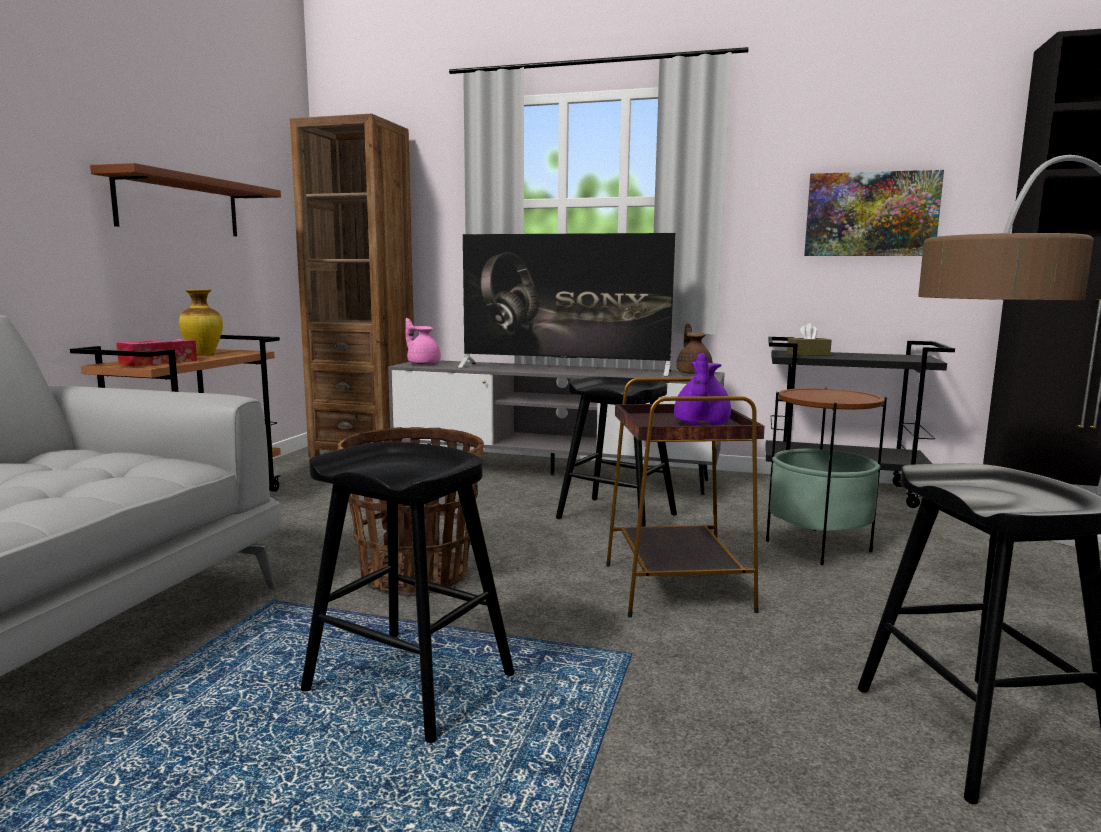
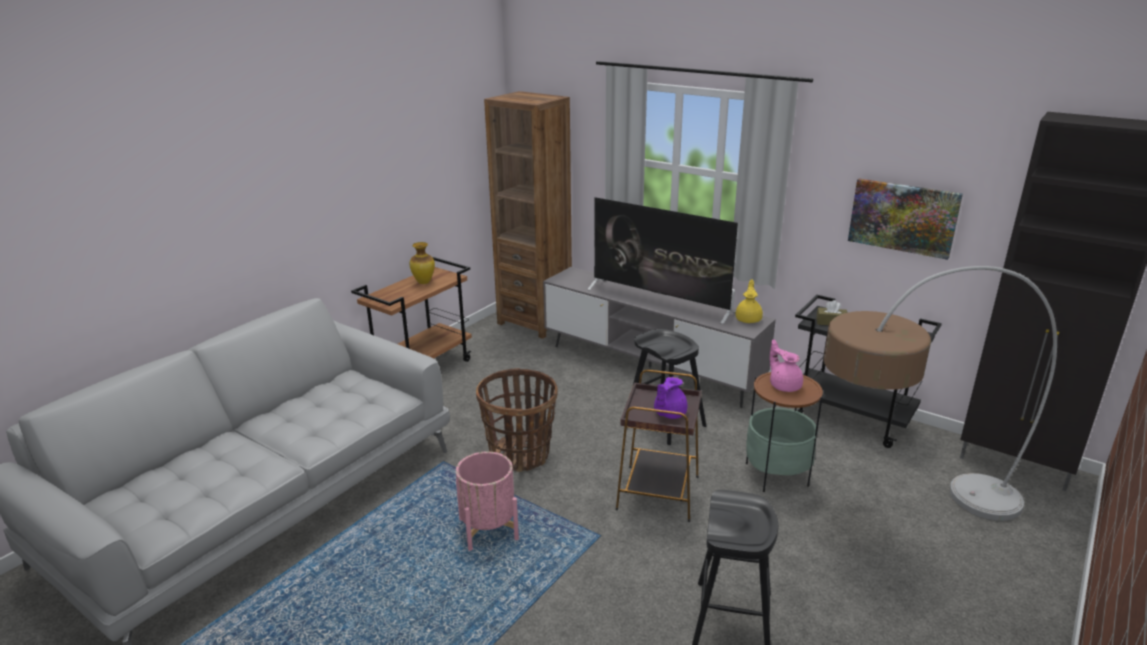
camera: 20 degrees right, 15 degrees up
brown shelf [90,163,281,236] -> none
tissue box [116,339,197,367] -> none
black stool [301,442,515,743] -> pink planter [456,451,519,551]
pink teapot [405,318,441,364] -> pink teapot moved to [770,339,803,392]
brown teapot [676,323,713,374] -> yellow teapot [736,279,763,323]

